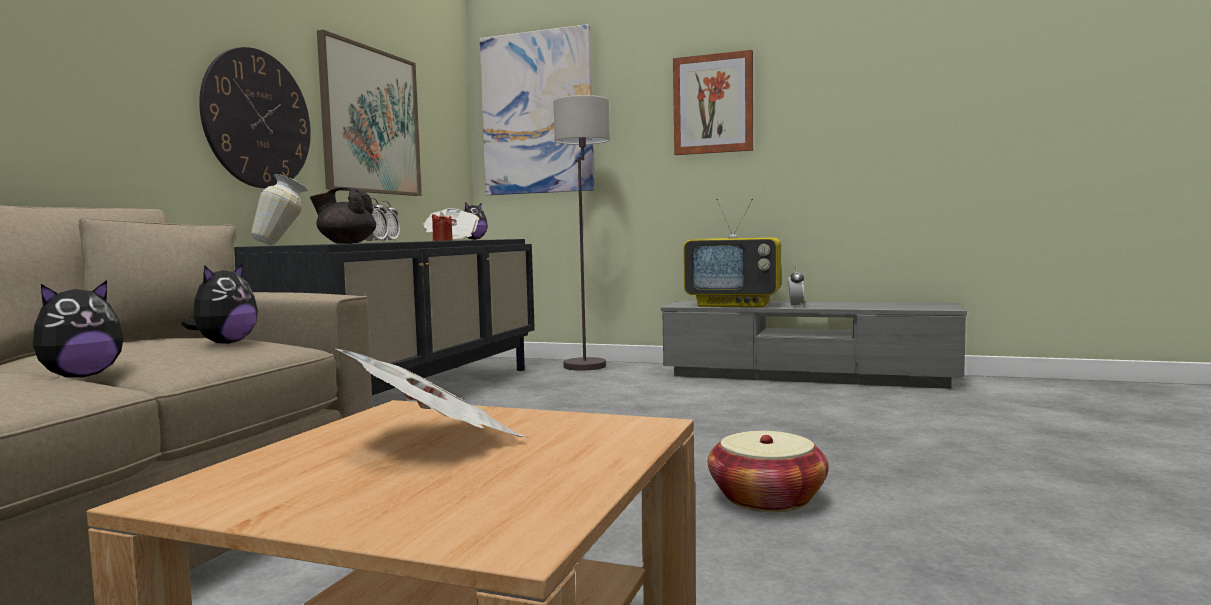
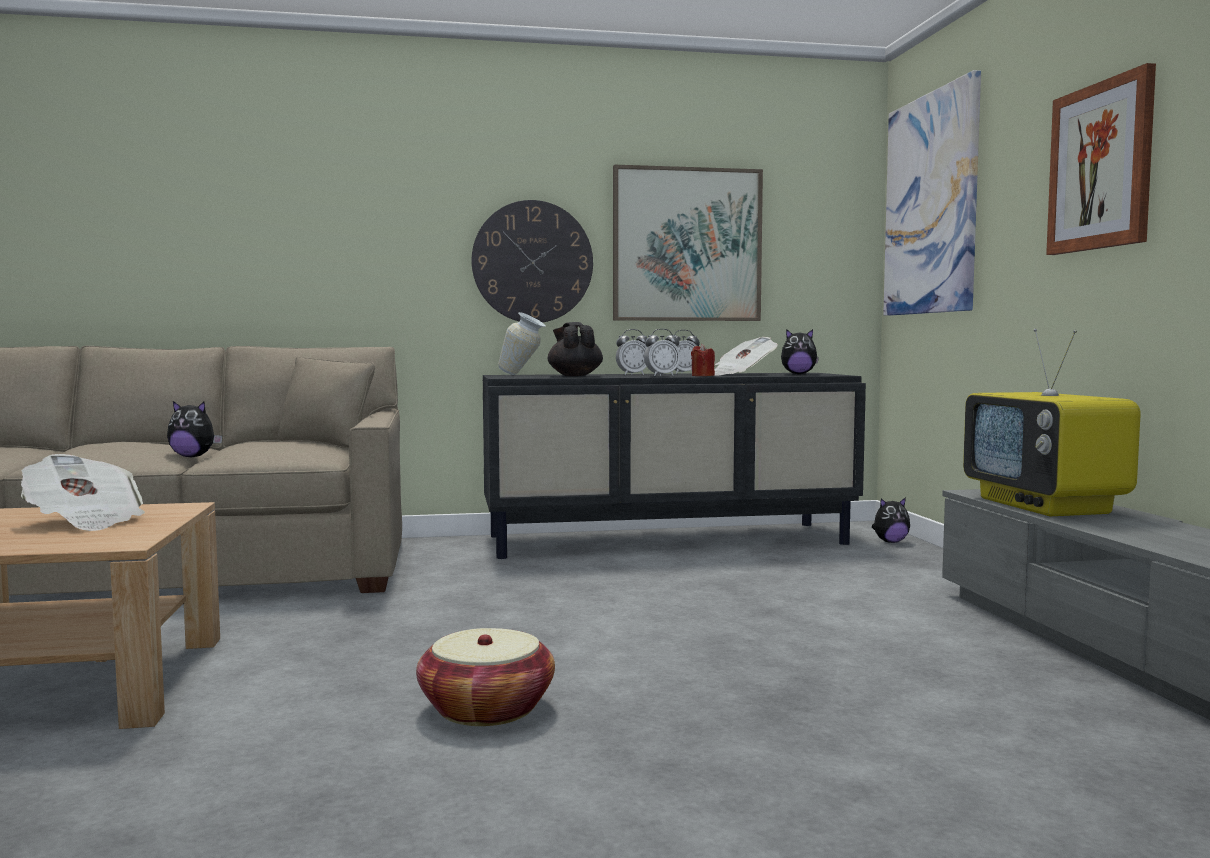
camera: 60 degrees right, 0 degrees up
plush toy [181,263,258,344] -> plush toy moved to [872,497,910,543]
grey floor lamp [554,95,610,371] -> none
alarm clock [788,266,805,308] -> alarm clock moved to [644,329,680,376]

